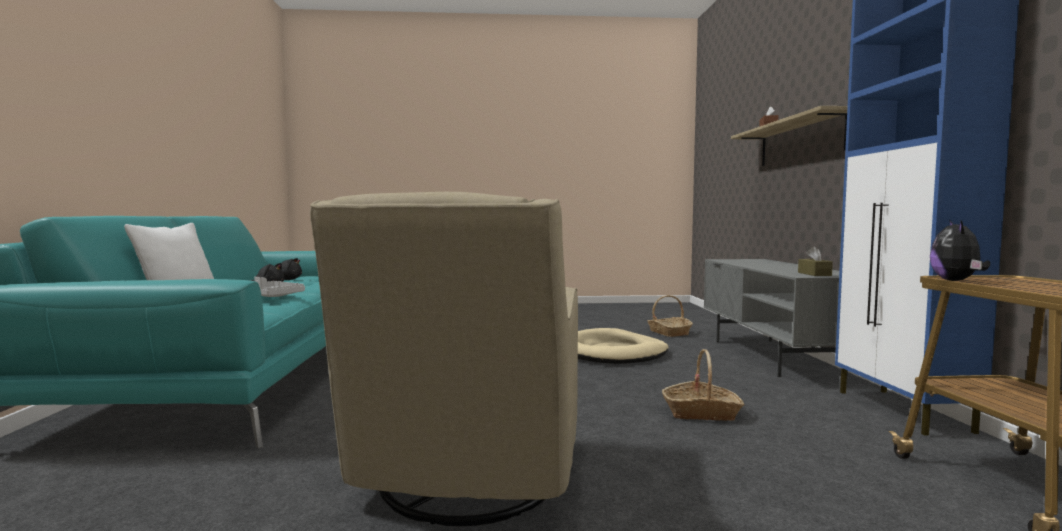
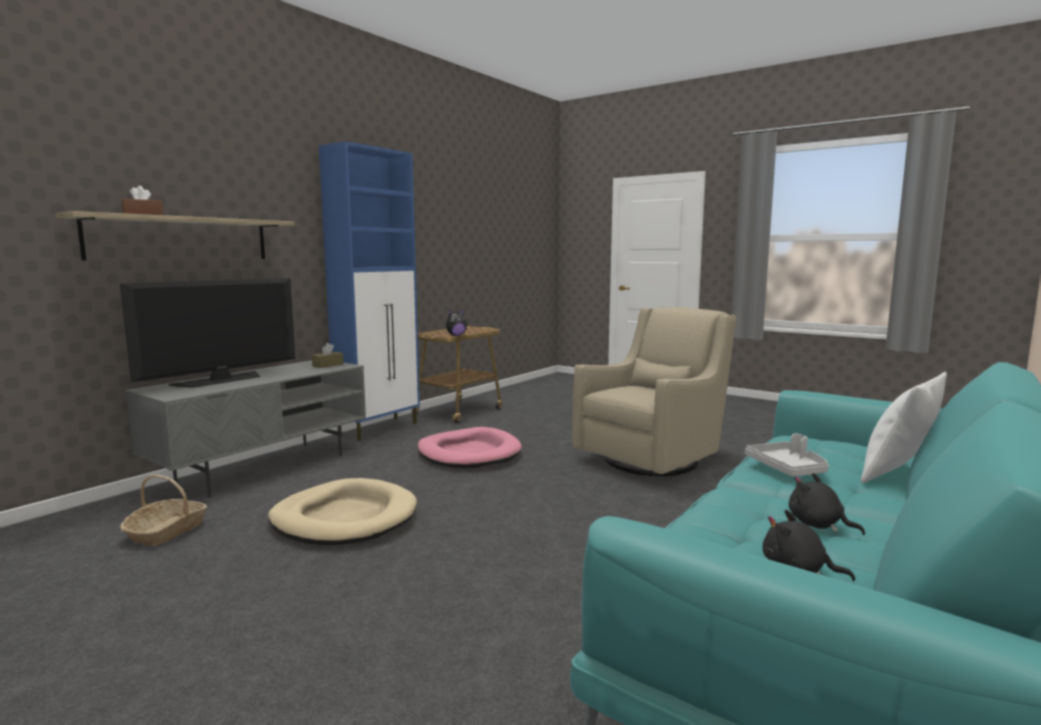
camera: 140 degrees left, 5 degrees up
basket [662,349,745,421] -> pink dog bed [417,427,522,468]
none -> television [120,278,295,388]

